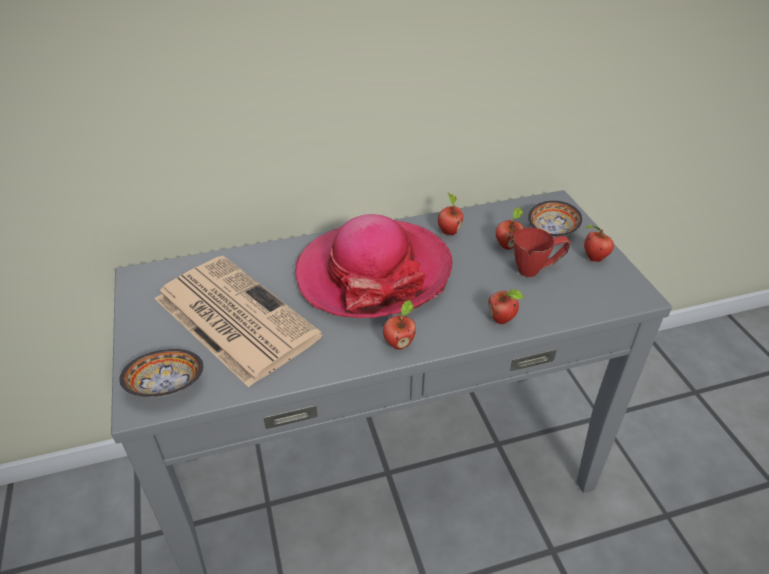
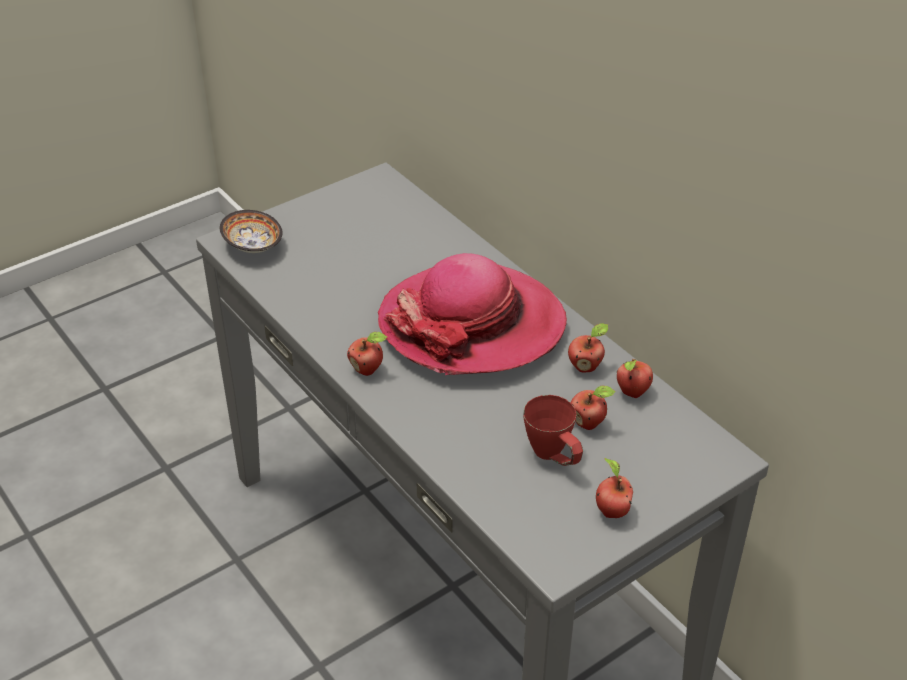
camera: 70 degrees right, 0 degrees up
newspaper [155,256,322,387] -> none
apple [488,289,524,324] -> apple moved to [617,359,653,398]
bowl [528,201,582,237] -> none

